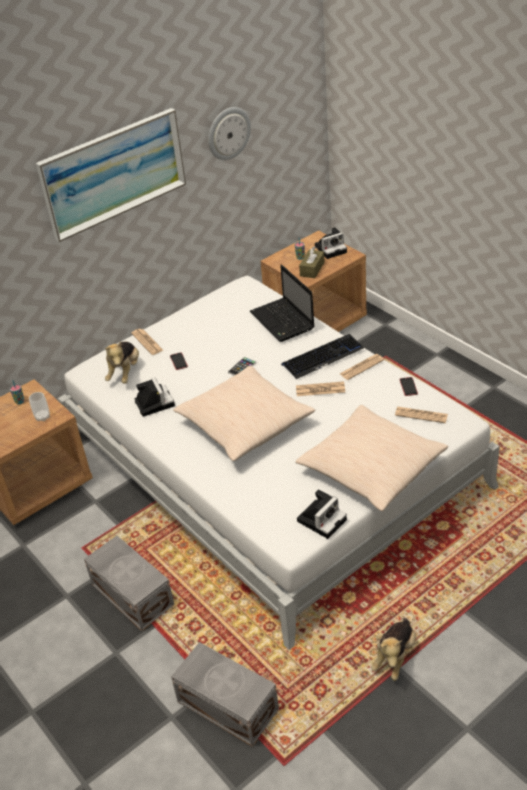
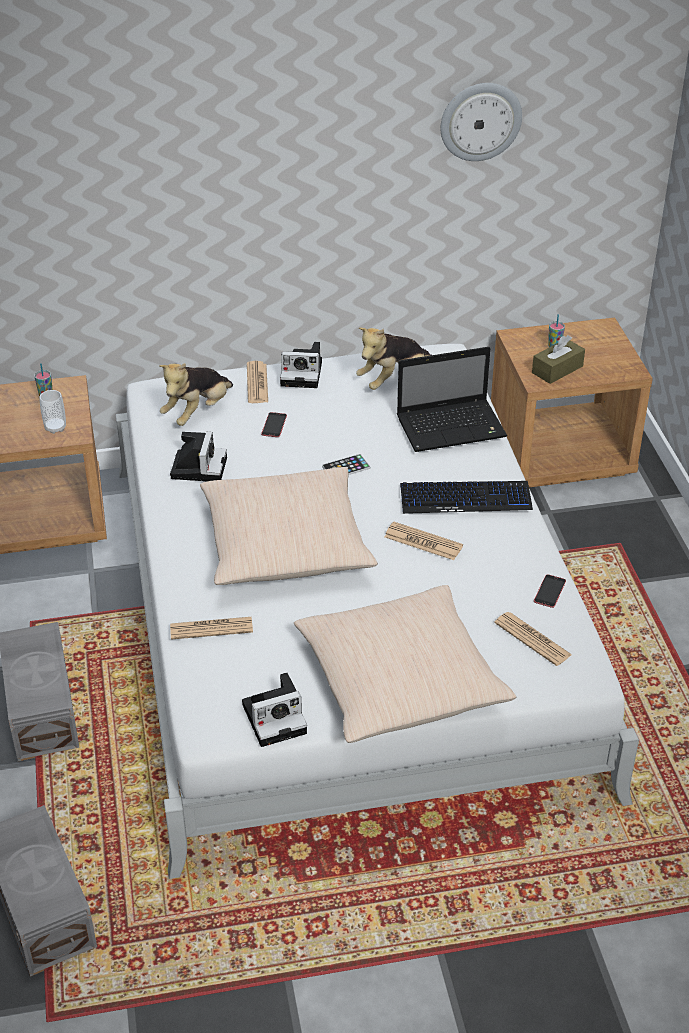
camera: 25 degrees right, 0 degrees up
picture [36,108,186,242] -> none
laptop [250,264,315,342] -> laptop turned 105 degrees counterclockwise [397,347,507,452]
camera [315,227,347,259] -> camera moved to [280,342,322,388]
newspaper [340,354,384,380] -> newspaper moved to [170,617,253,640]
plush toy [371,618,416,681] -> plush toy moved to [356,327,431,390]

